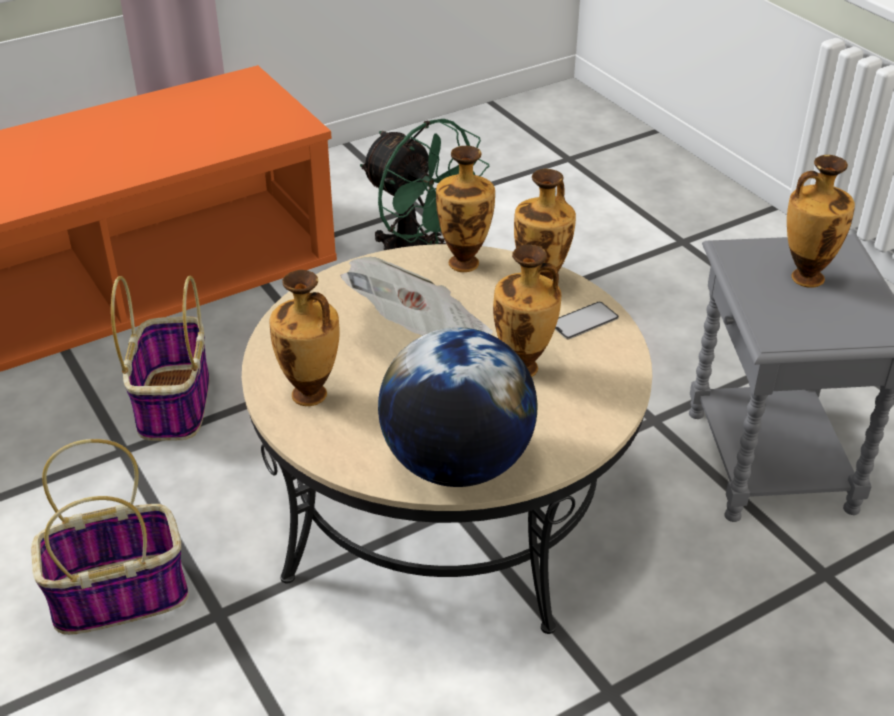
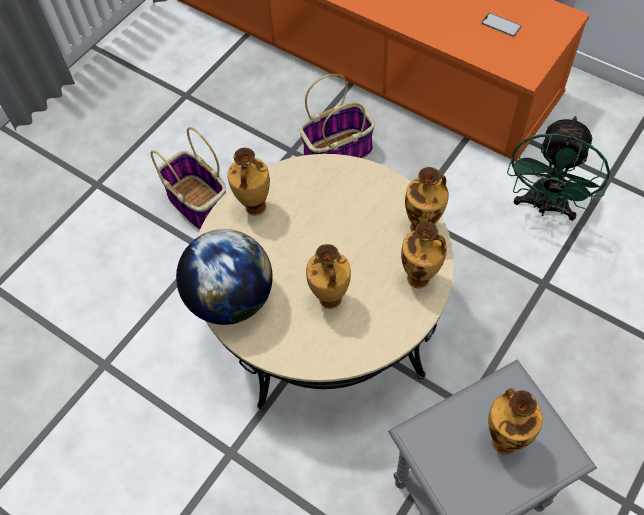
camera: 70 degrees right, 20 degrees up
newspaper [340,257,493,336] -> none
phone [555,302,619,339] -> phone moved to [481,13,521,37]

